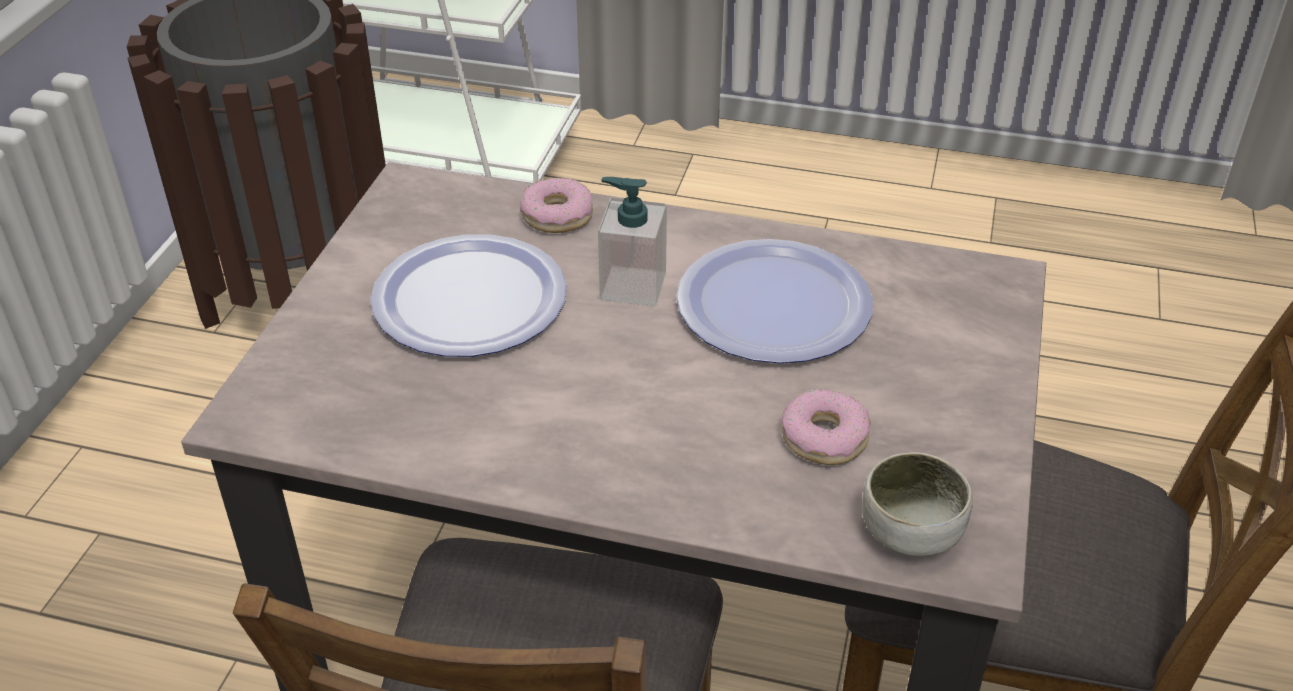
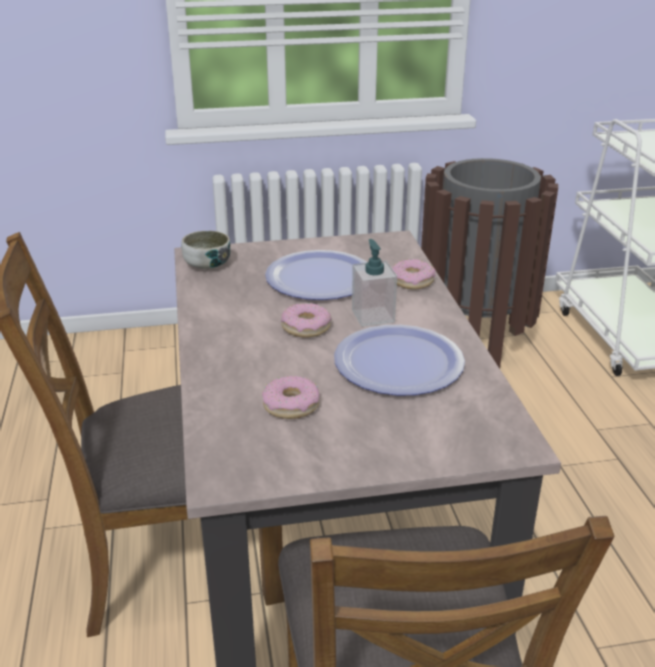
camera: 65 degrees right, 10 degrees down
bowl [862,452,973,557] -> bowl moved to [181,231,230,269]
none -> donut [281,303,331,337]

